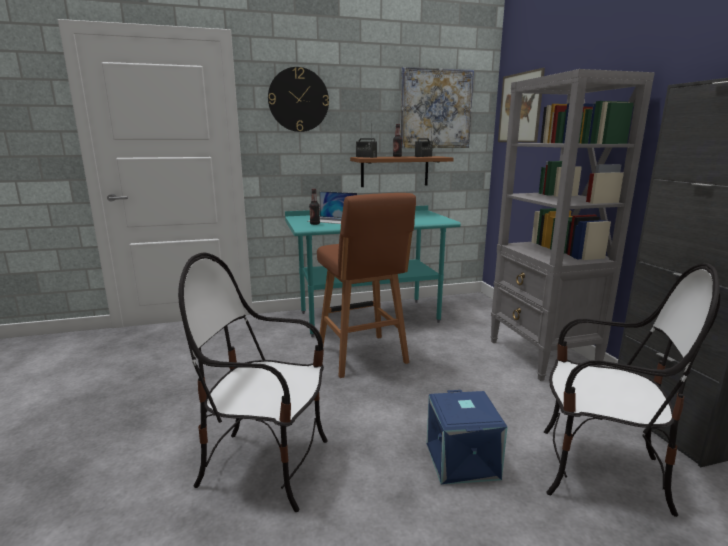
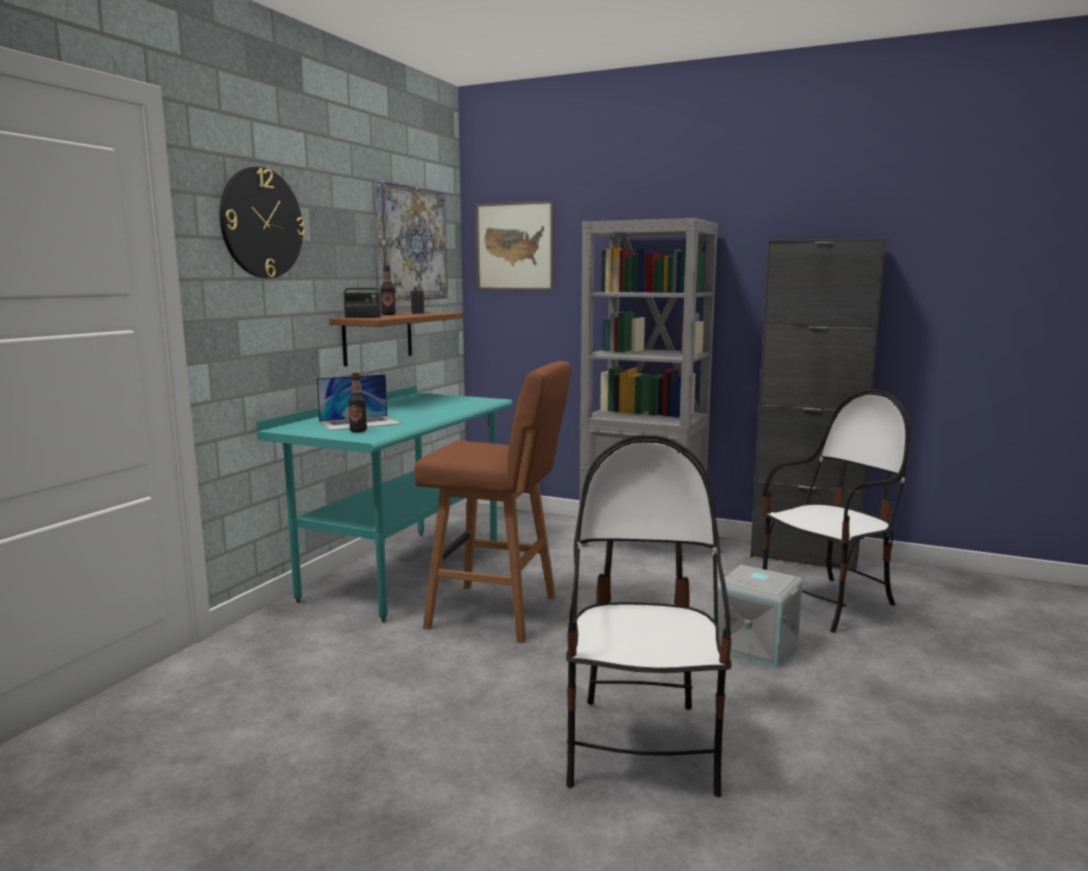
camera: 50 degrees left, 5 degrees down
chair [178,253,328,512] -> chair turned 135 degrees clockwise [566,435,732,797]
blue storage box [426,390,507,485] -> grey storage box [713,565,803,667]

